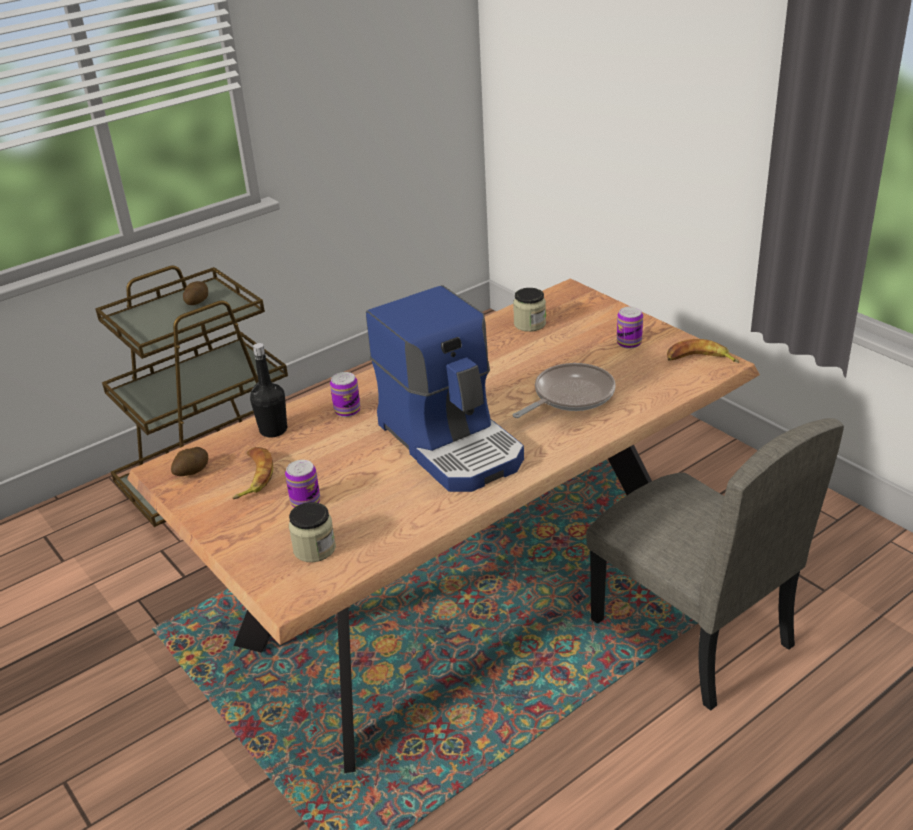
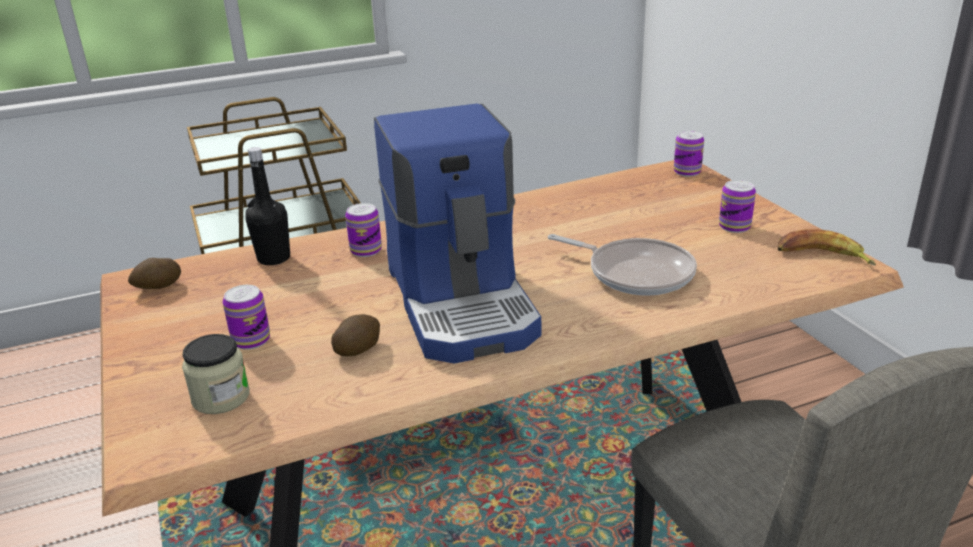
camera: 15 degrees right, 5 degrees down
potato [183,281,208,305] -> potato moved to [331,314,380,357]
banana [232,447,273,499] -> none
jar [513,288,546,332] -> none
frying pan [513,363,615,418] -> frying pan turned 60 degrees clockwise [548,234,697,296]
none -> can [674,131,704,177]

